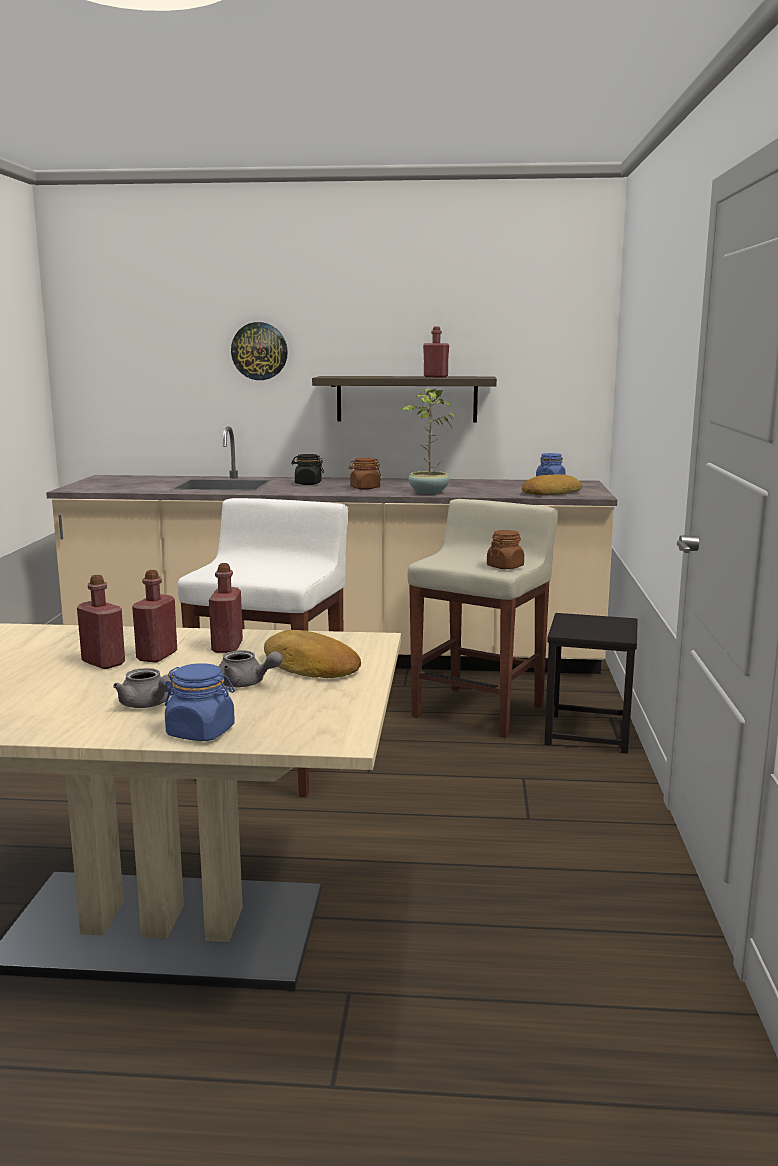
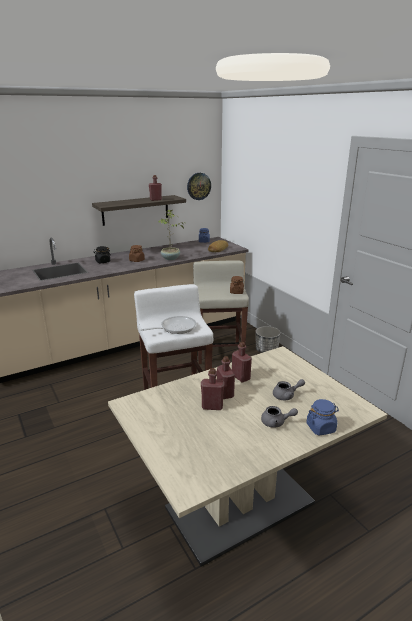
camera: 35 degrees left, 10 degrees up
wall clock [231,322,288,380] -> wall clock moved to [187,173,211,200]
bread [264,630,361,678] -> none
black stool [544,613,638,754] -> planter [255,326,281,353]
none -> frying pan [140,316,196,334]

